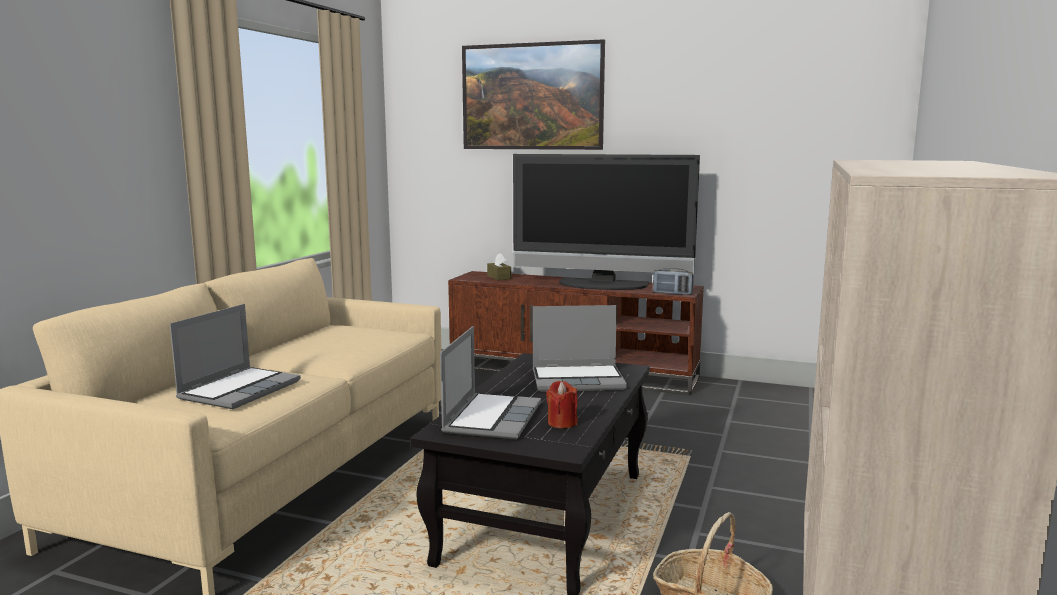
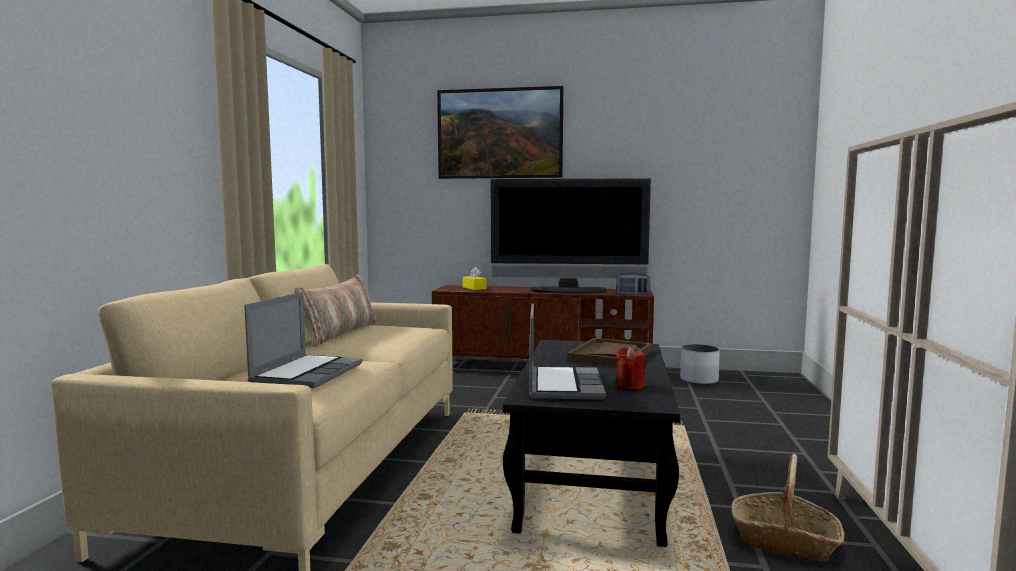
camera: 10 degrees left, 5 degrees down
brown tissue box [487,253,511,280] -> yellow tissue box [463,267,487,290]
laptop [533,305,627,392] -> brown tray [567,338,651,367]
none -> pillow [294,275,377,347]
none -> white planter [680,344,720,385]

